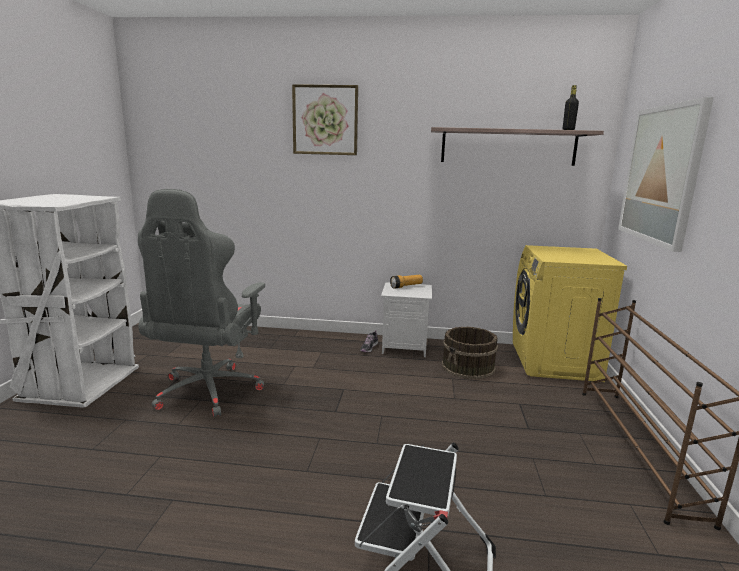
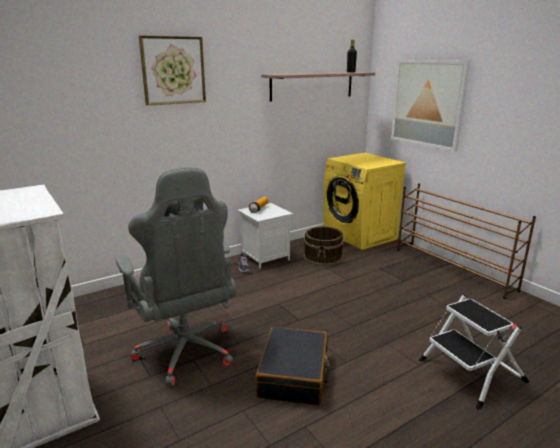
camera: 40 degrees left, 5 degrees up
none -> black suitcase [255,327,330,406]

